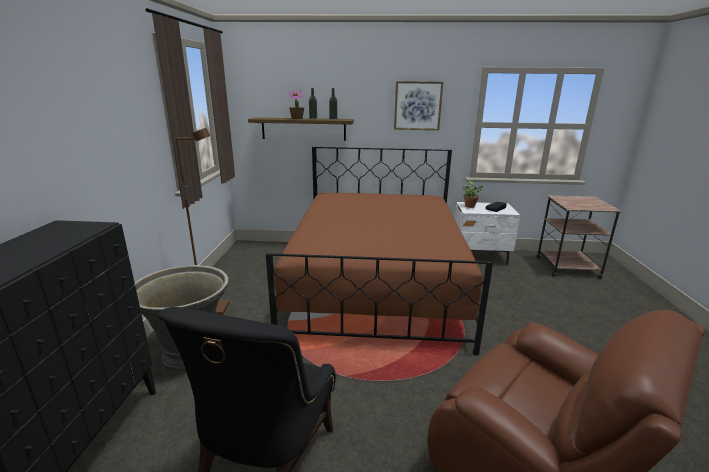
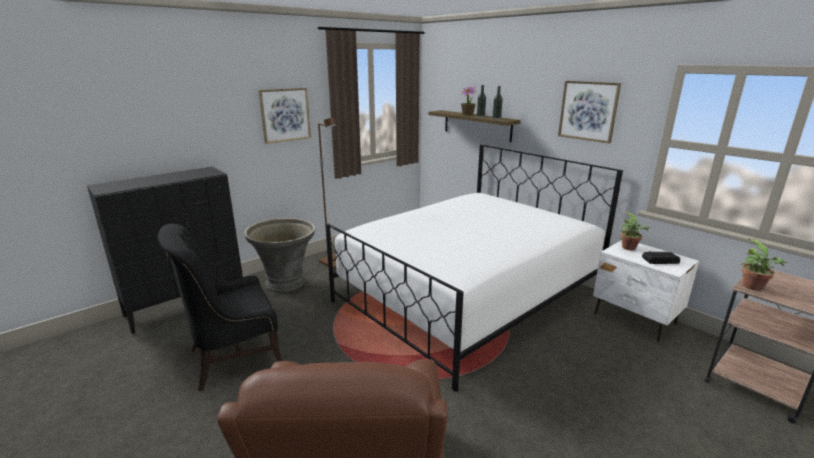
camera: 45 degrees right, 0 degrees up
brown bed [266,147,493,355] -> white bed [325,144,623,392]
none -> picture [258,88,311,144]
none -> potted plant [740,239,787,291]

